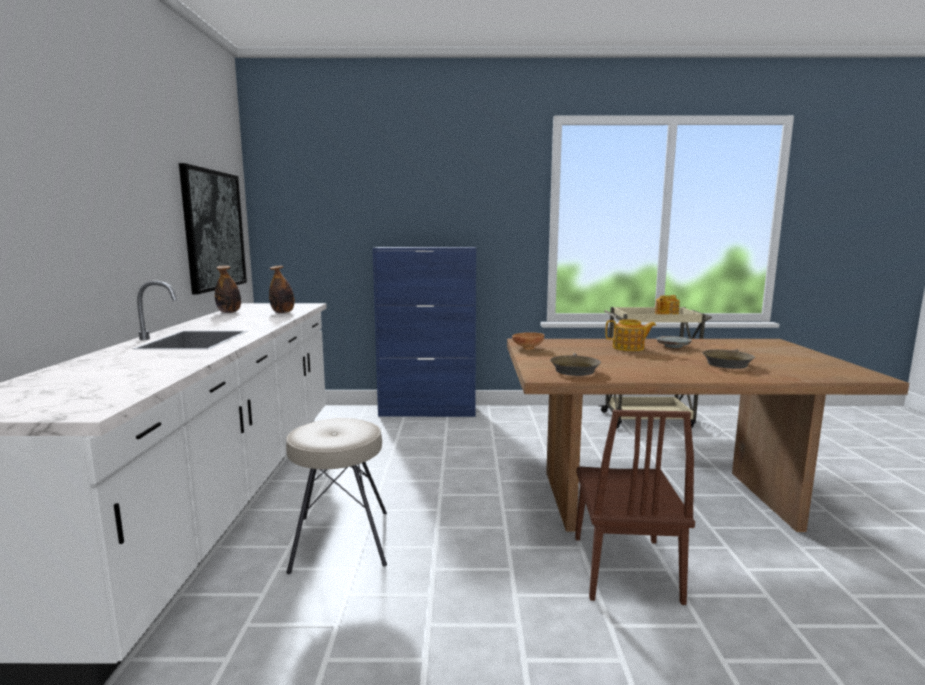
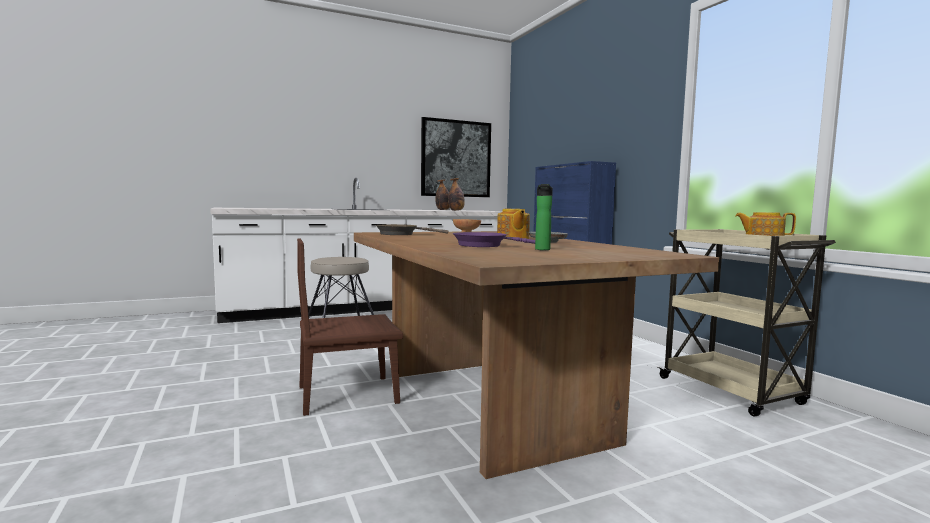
camera: 65 degrees right, 5 degrees down
brown frying pan [703,349,755,369] -> purple frying pan [453,232,535,247]
none -> bottle [535,184,553,250]

